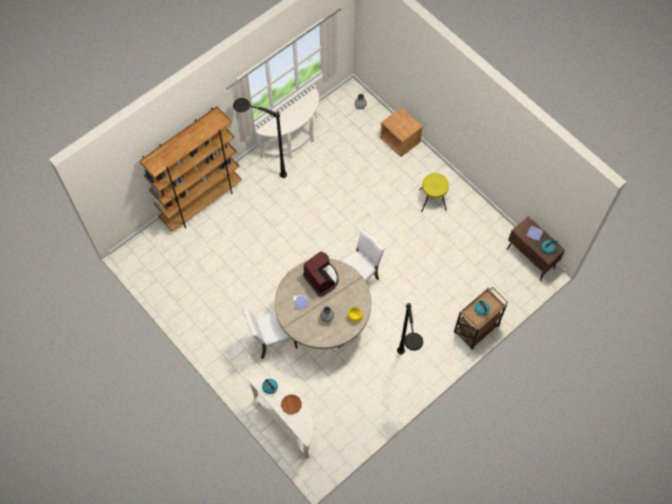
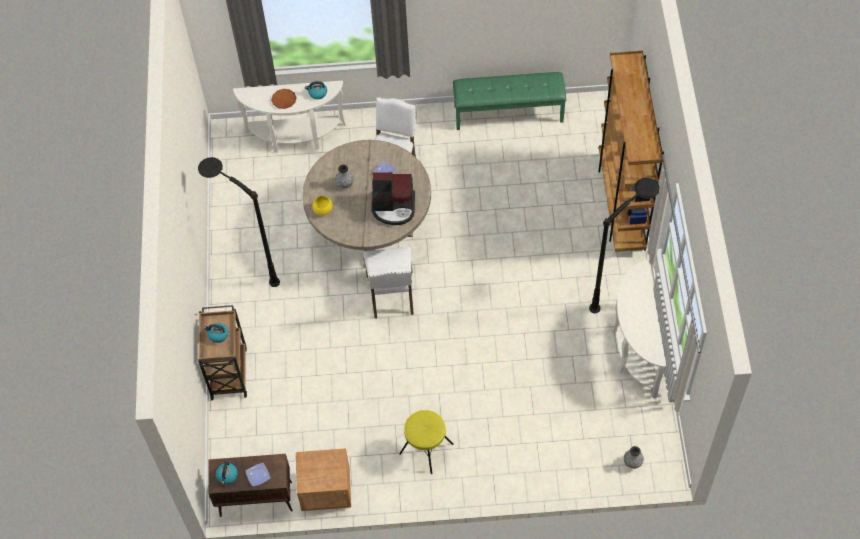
camera: 130 degrees right, 5 degrees down
brown nightstand [380,107,423,157] -> brown nightstand moved to [296,448,351,511]
none -> green bench [453,72,566,130]

